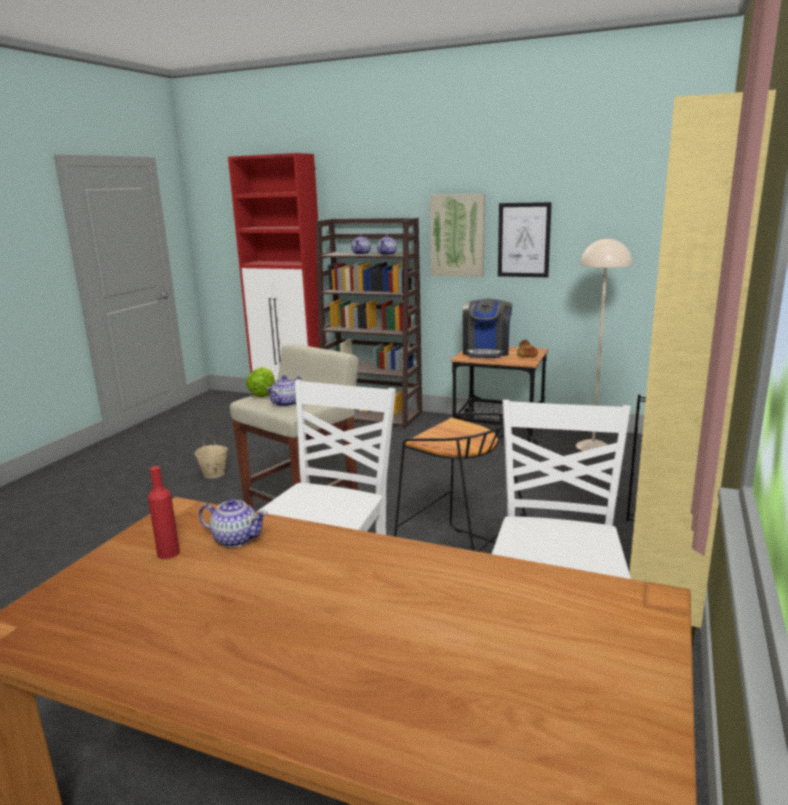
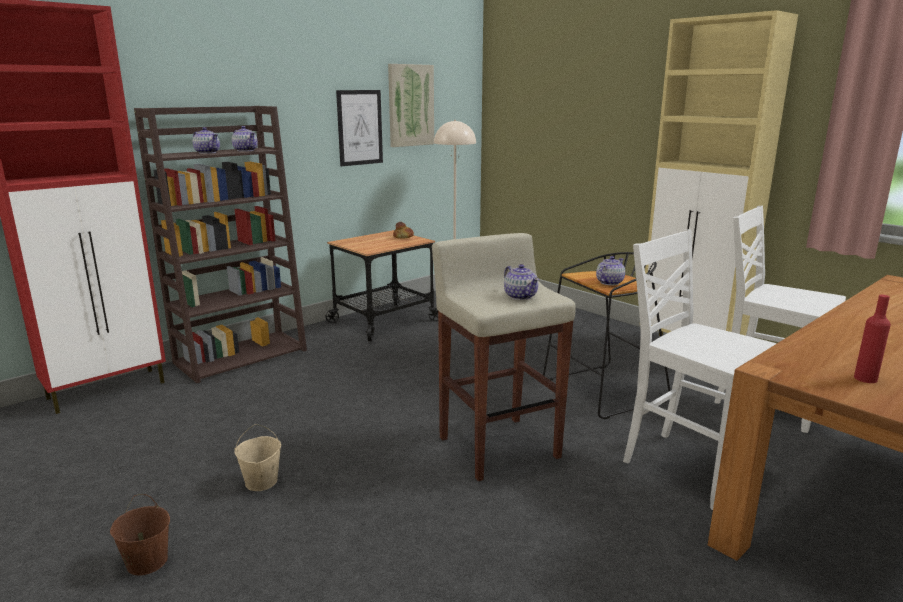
camera: 65 degrees left, 0 degrees up
teapot [199,498,268,547] -> teapot moved to [596,256,625,285]
lettuce [246,367,275,397] -> none
picture [430,193,485,277] -> picture moved to [388,64,434,147]
coffee machine [463,299,512,358] -> none
none -> brown bucket [110,494,170,575]

